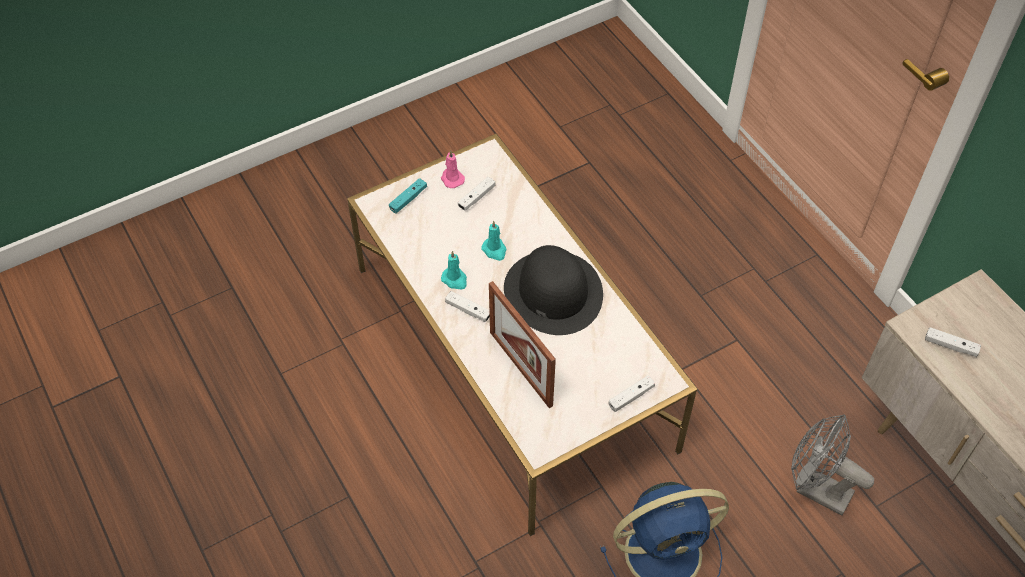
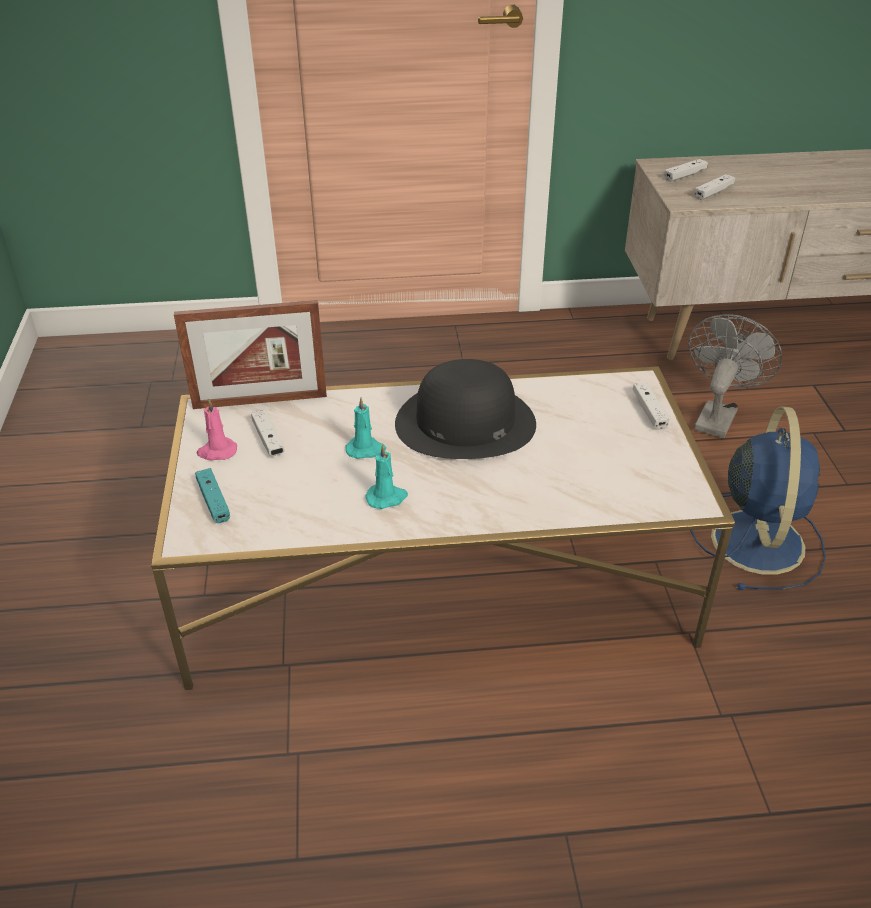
camera: 65 degrees left, 15 degrees down
white game controller [445,291,490,322] -> white game controller moved to [664,159,708,182]
picture frame [489,281,556,408] -> picture frame moved to [174,300,327,409]
grey fan [791,414,874,516] -> grey fan turned 150 degrees clockwise [689,314,782,438]

